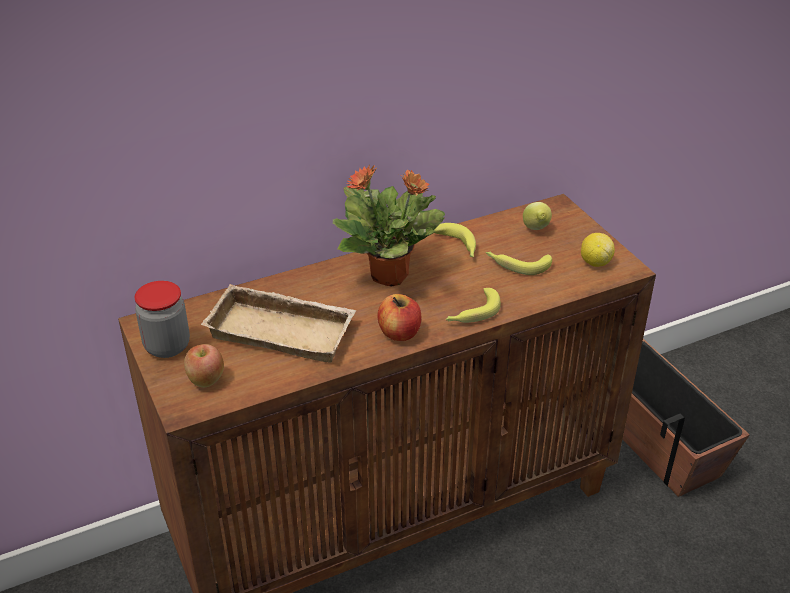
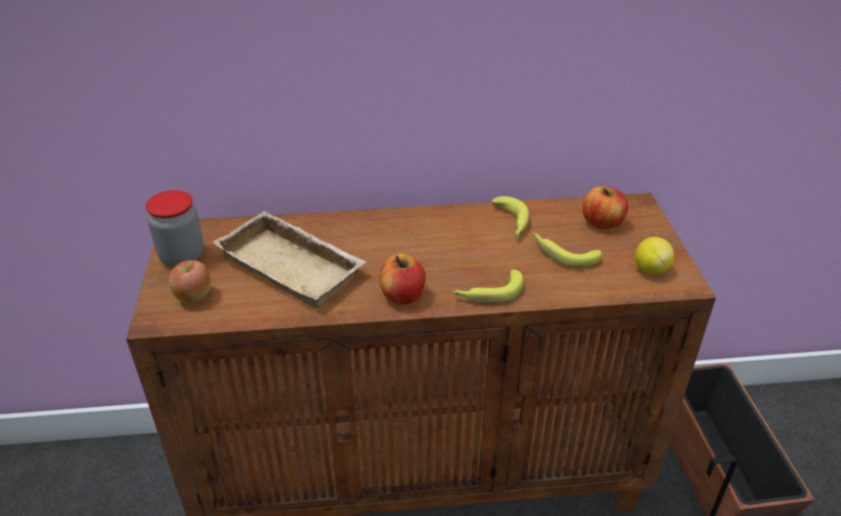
camera: 20 degrees right, 0 degrees up
potted plant [333,165,445,287] -> none
lemon [523,202,552,230] -> apple [582,186,628,229]

